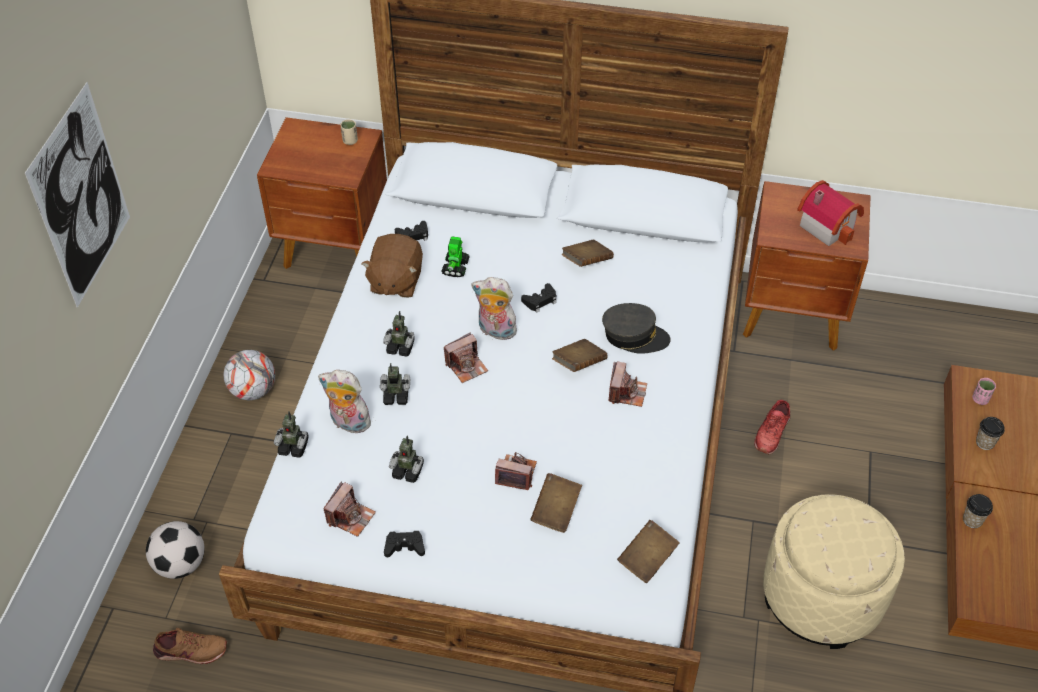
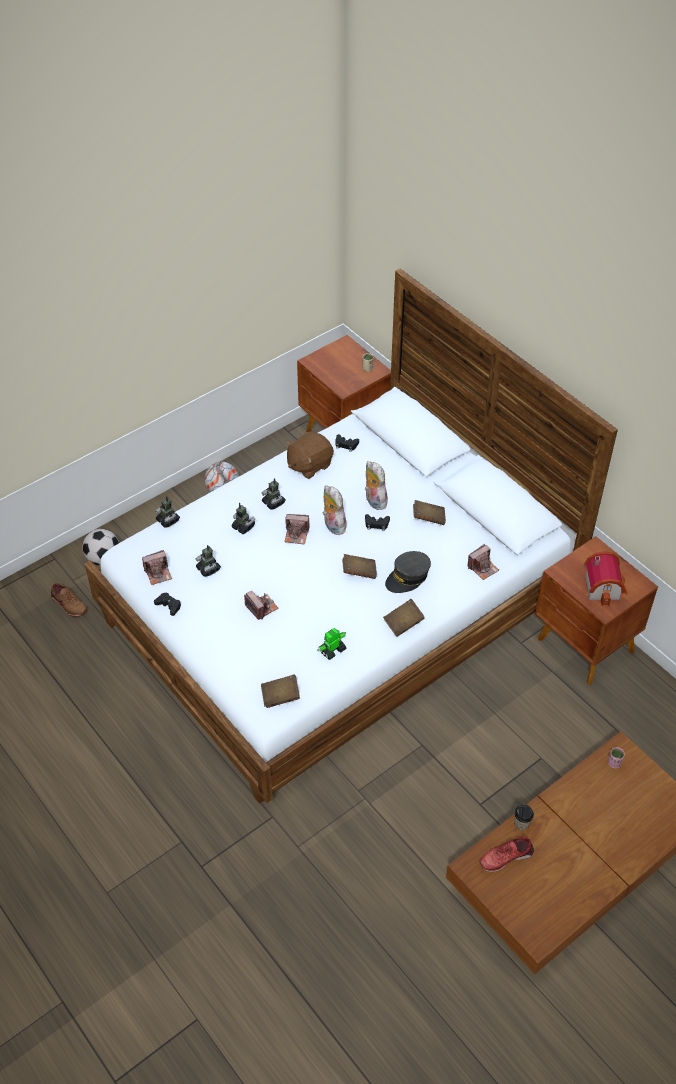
camera: 40 degrees right, 0 degrees up
picture [25,82,130,308] -> none
plush toy [318,370,371,433] -> plush toy moved to [365,461,388,510]
toy robot [441,236,470,277] -> toy robot moved to [317,628,346,660]
brown book [530,473,582,533] -> brown book moved to [383,599,425,637]
grey cap [602,303,671,354] -> grey cap turned 90 degrees clockwise [385,551,431,593]
camera [608,361,647,407] -> camera moved to [467,544,499,580]
red shoe [754,400,790,454] -> red shoe moved to [480,836,534,872]
beige ottoman [763,494,905,649] -> none
cup [976,417,1005,450] -> none

